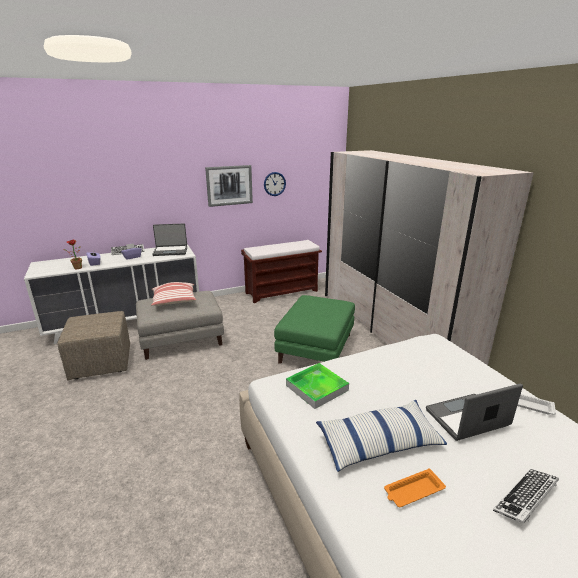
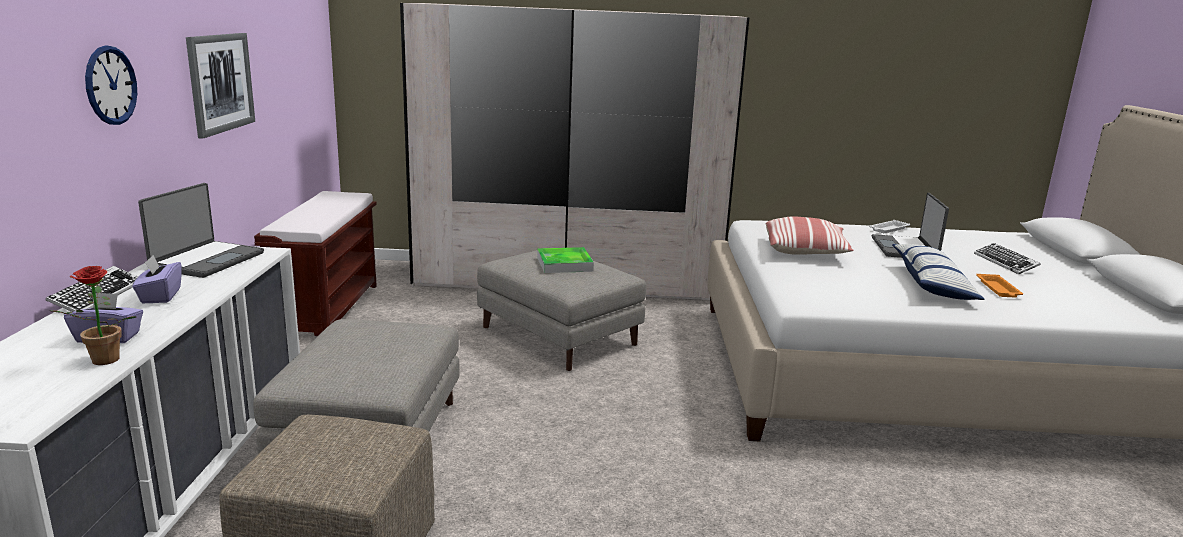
camera: 65 degrees left, 5 degrees down
pillow [152,282,196,306] -> pillow moved to [766,216,854,255]
wall clock [264,172,286,196] -> wall clock moved to [85,46,137,125]
green ottoman [274,295,355,364] -> grey ottoman [477,247,646,371]
tray [286,363,349,409] -> tray moved to [537,247,594,273]

